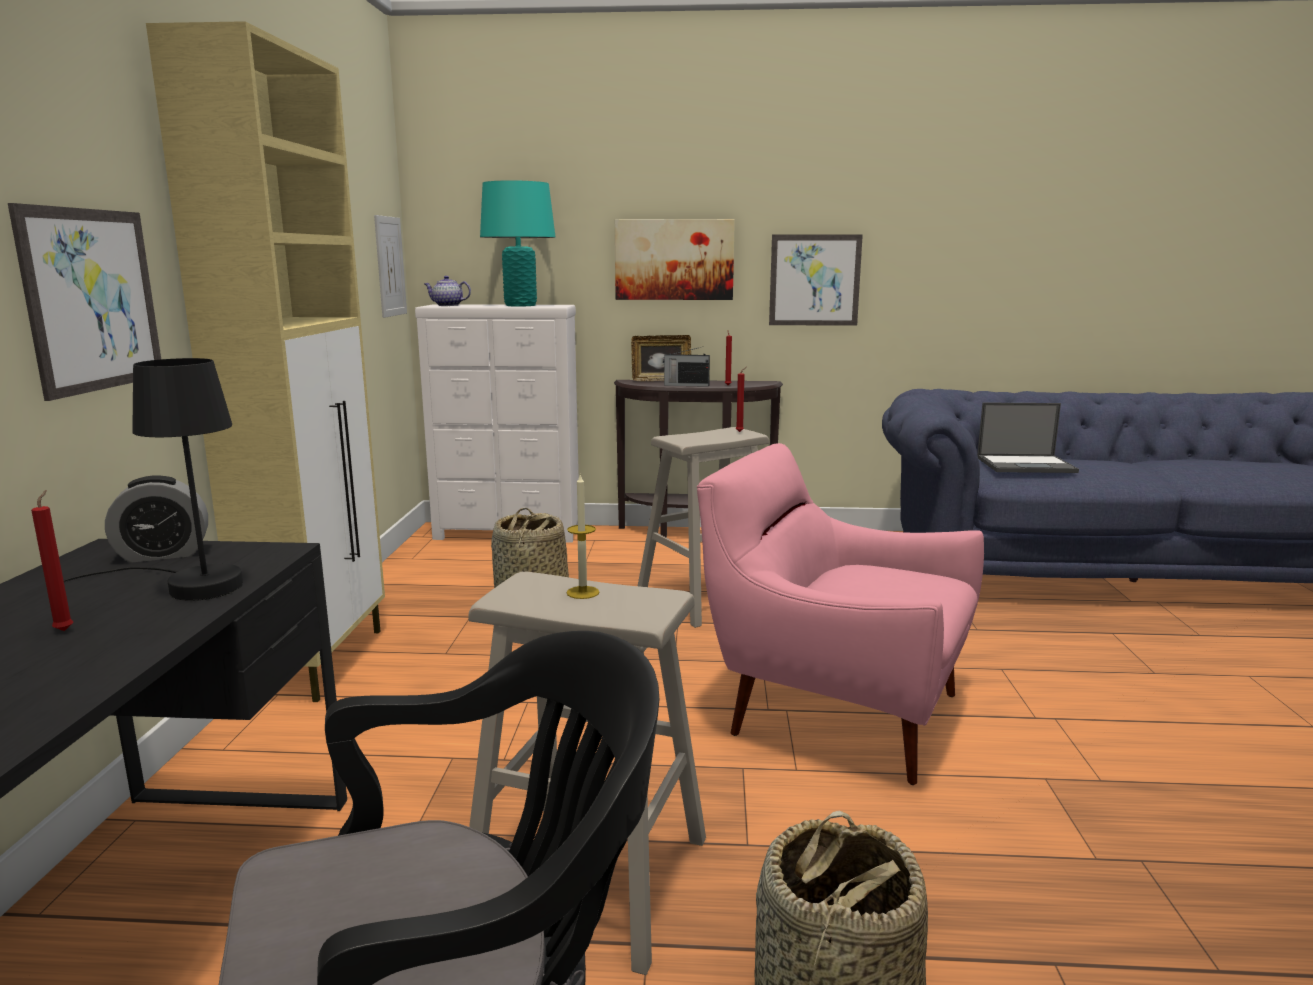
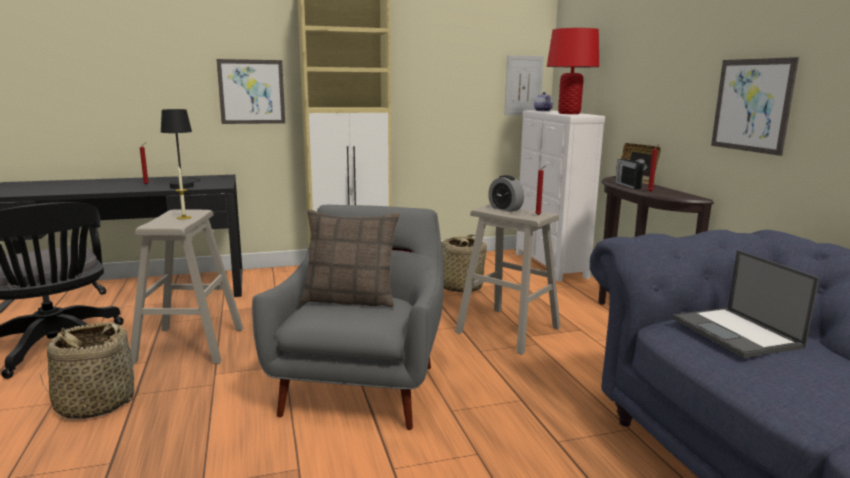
camera: 70 degrees right, 0 degrees up
alarm clock [105,476,208,563] -> alarm clock moved to [488,175,524,212]
turquoise table lamp [480,180,556,307] -> red table lamp [547,28,599,114]
picture [615,219,735,300] -> none
pink armchair [697,443,984,785] -> grey armchair [252,205,444,430]
none -> pillow [300,209,400,307]

